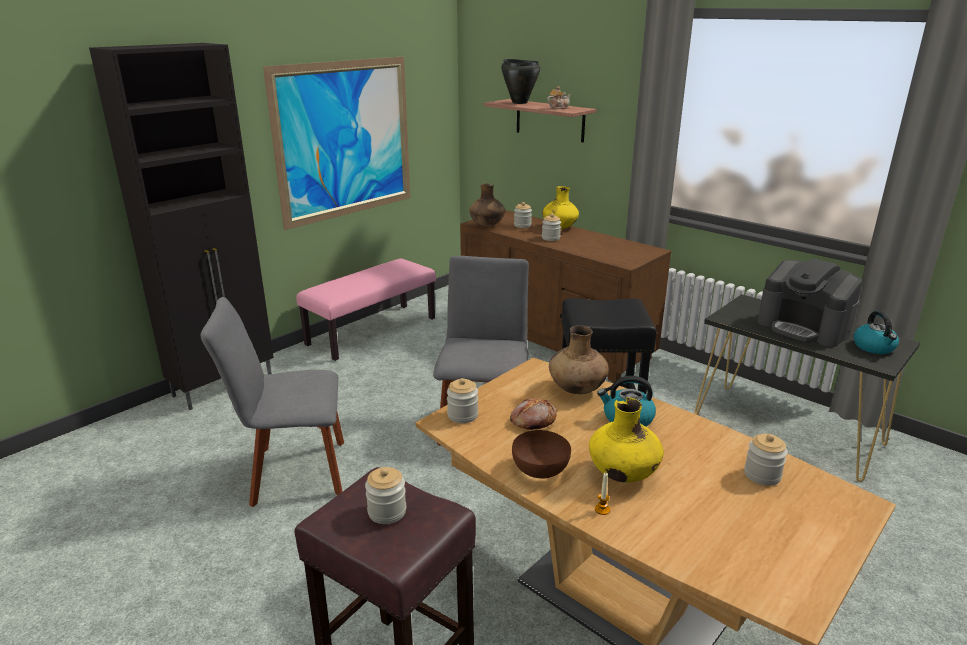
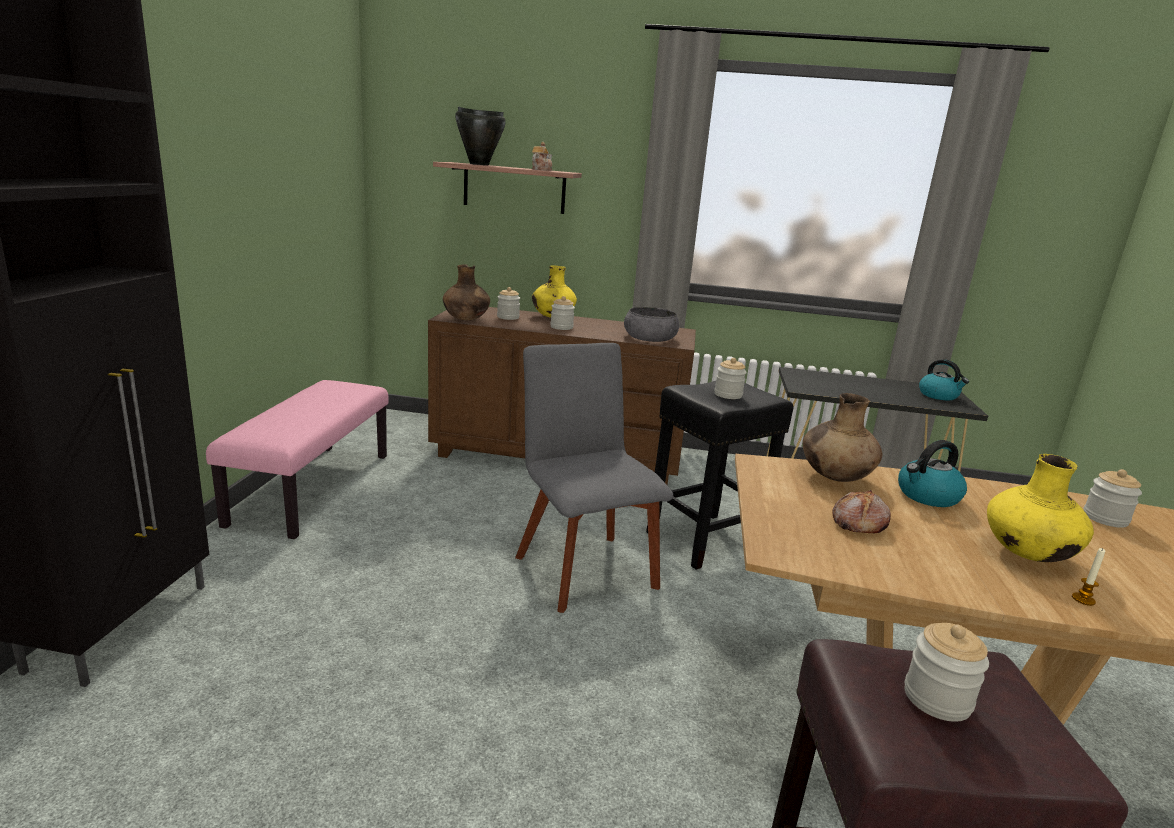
camera: 35 degrees left, 5 degrees down
grey chair [201,297,344,507] -> none
picture [263,57,410,230] -> none
jar [447,378,478,423] -> jar moved to [714,358,747,399]
brown bowl [512,430,571,479] -> none
coffee machine [758,259,862,347] -> none
none -> grey bowl [624,307,679,342]

